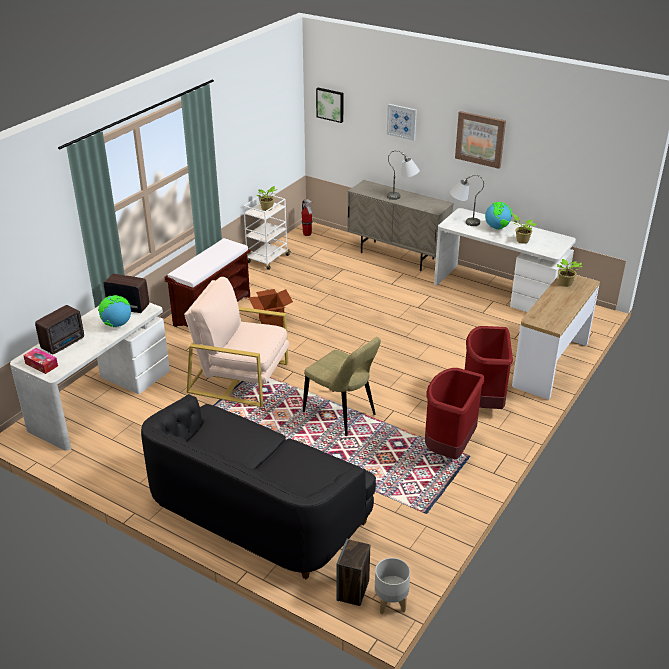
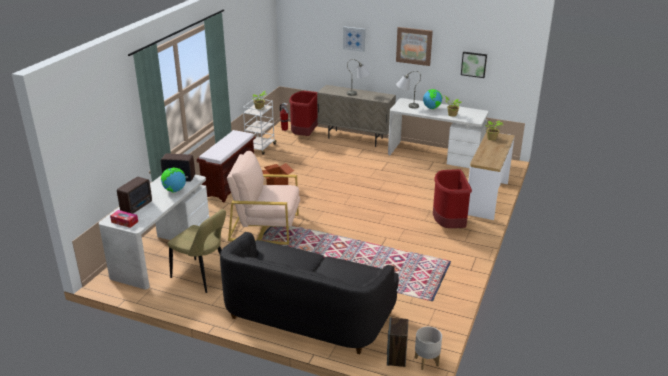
camera: 10 degrees left, 5 degrees down
beige chair [303,337,381,436] -> beige chair moved to [168,209,226,293]
picture [316,88,343,123] -> picture moved to [461,52,487,78]
red trash can [425,368,484,460] -> red trash can moved to [289,91,318,136]

